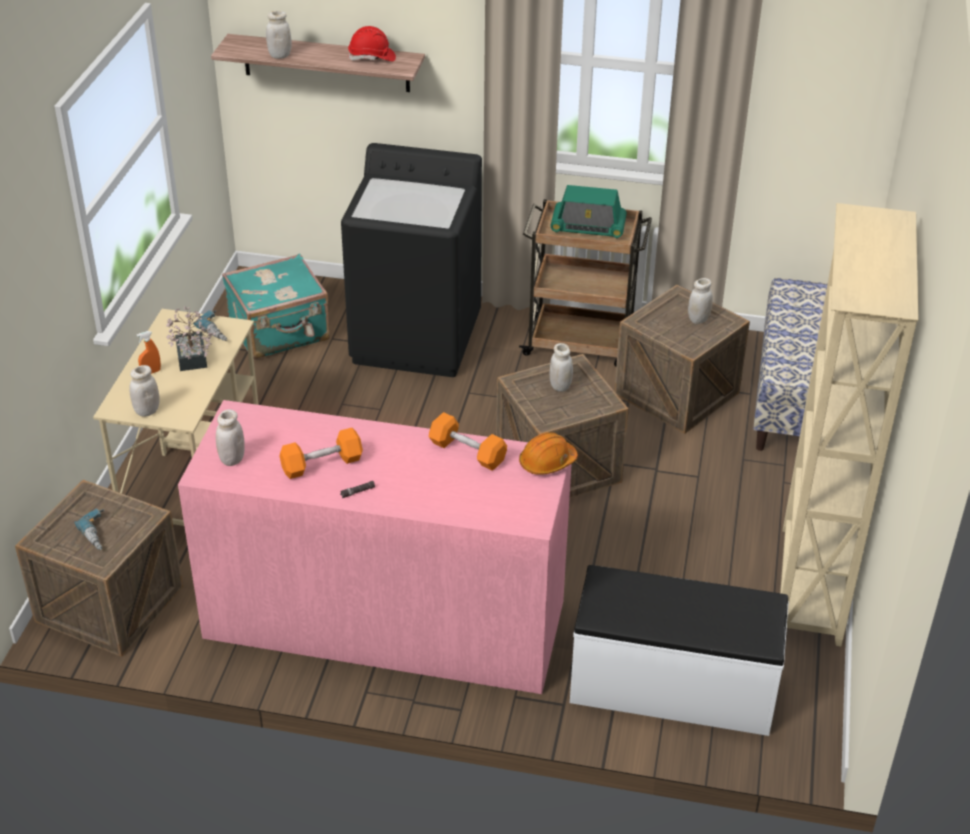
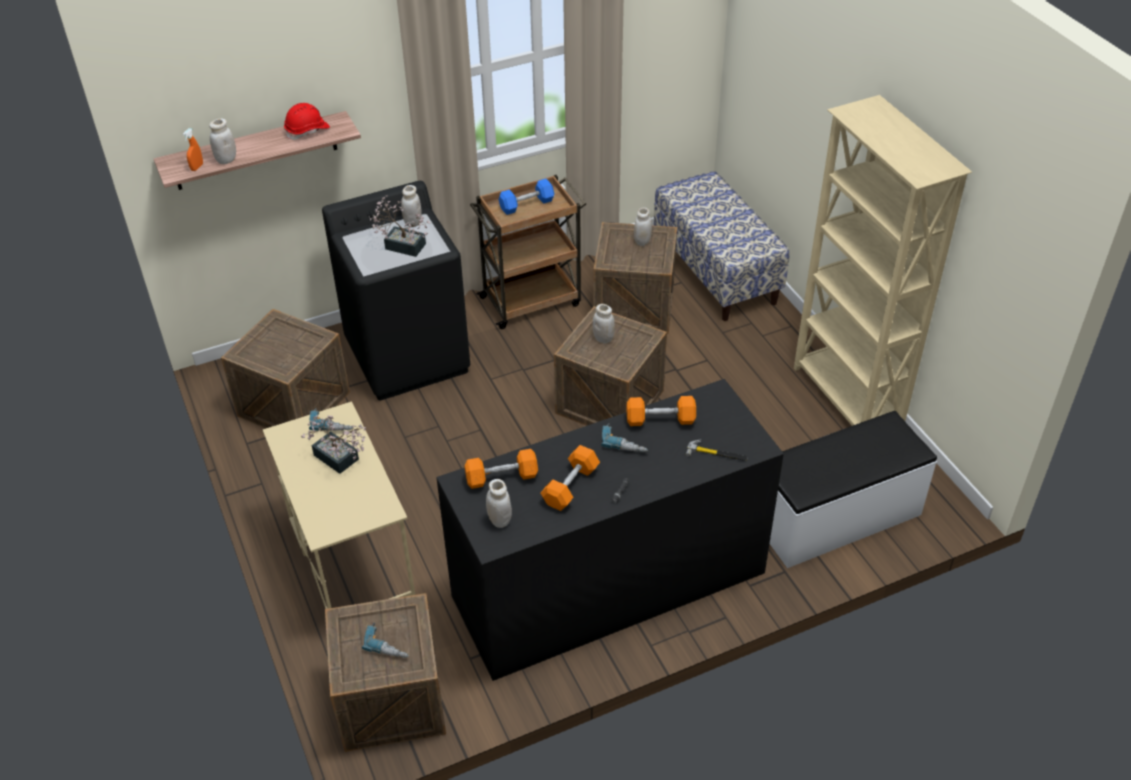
camera: 35 degrees left, 5 degrees up
white jar [130,365,160,416] -> white jar moved to [401,185,422,227]
orange spray bottle [137,331,161,374] -> orange spray bottle moved to [183,128,203,171]
pink dresser [178,400,572,694] -> black dresser [436,379,784,681]
turquoise suitcase [222,253,330,359] -> crate [221,309,350,428]
orange hard hat [519,432,578,475] -> none
radio [550,185,627,238] -> blue dumbbell [499,179,554,215]
none -> potted plant [369,195,431,257]
none -> orange dumbbell [465,449,538,489]
none -> power drill [601,423,648,452]
none -> hammer [686,439,748,461]

